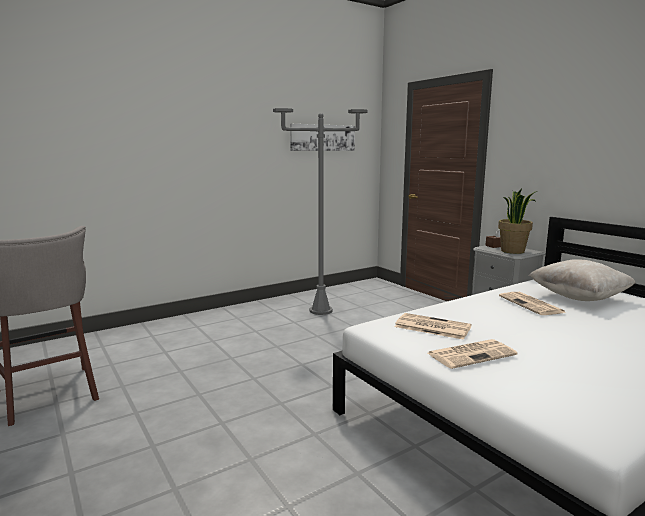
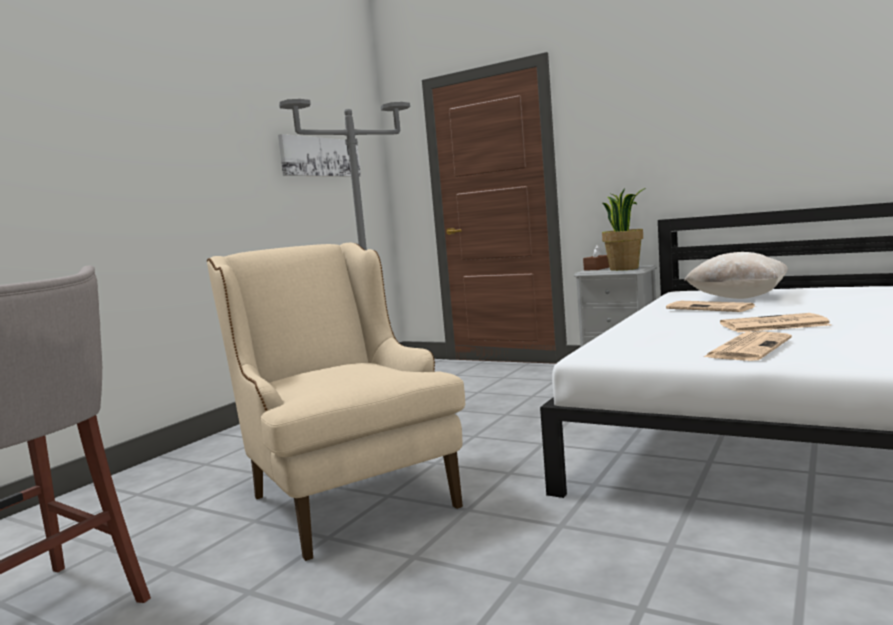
camera: 25 degrees left, 5 degrees down
newspaper [394,313,472,340] -> newspaper moved to [720,313,831,332]
none -> beige armchair [207,243,465,561]

